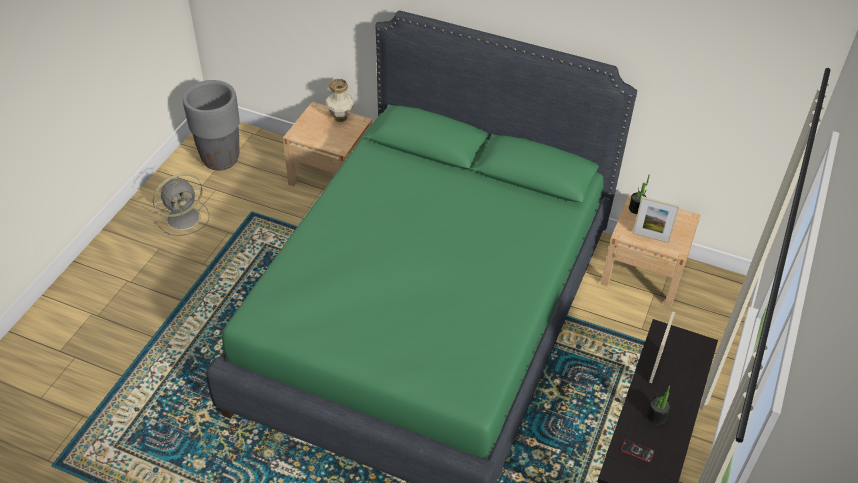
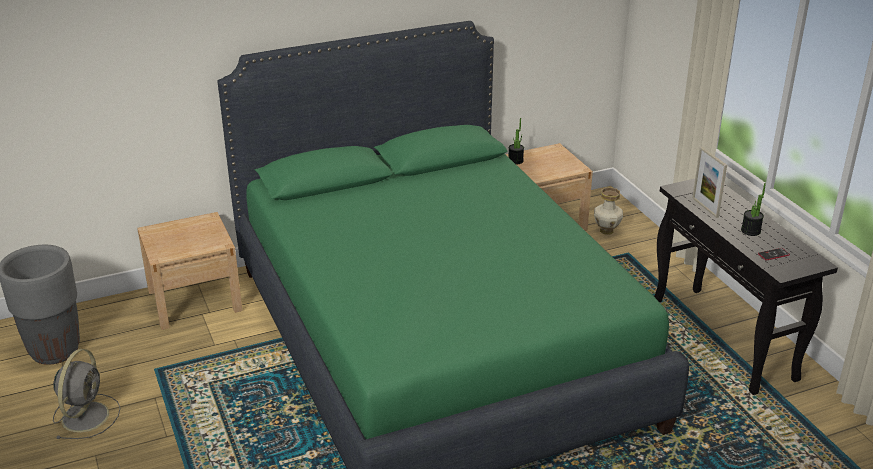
camera: 45 degrees left, 15 degrees down
vase [325,79,354,122] -> vase moved to [594,187,623,235]
picture frame [633,196,679,243] -> none

